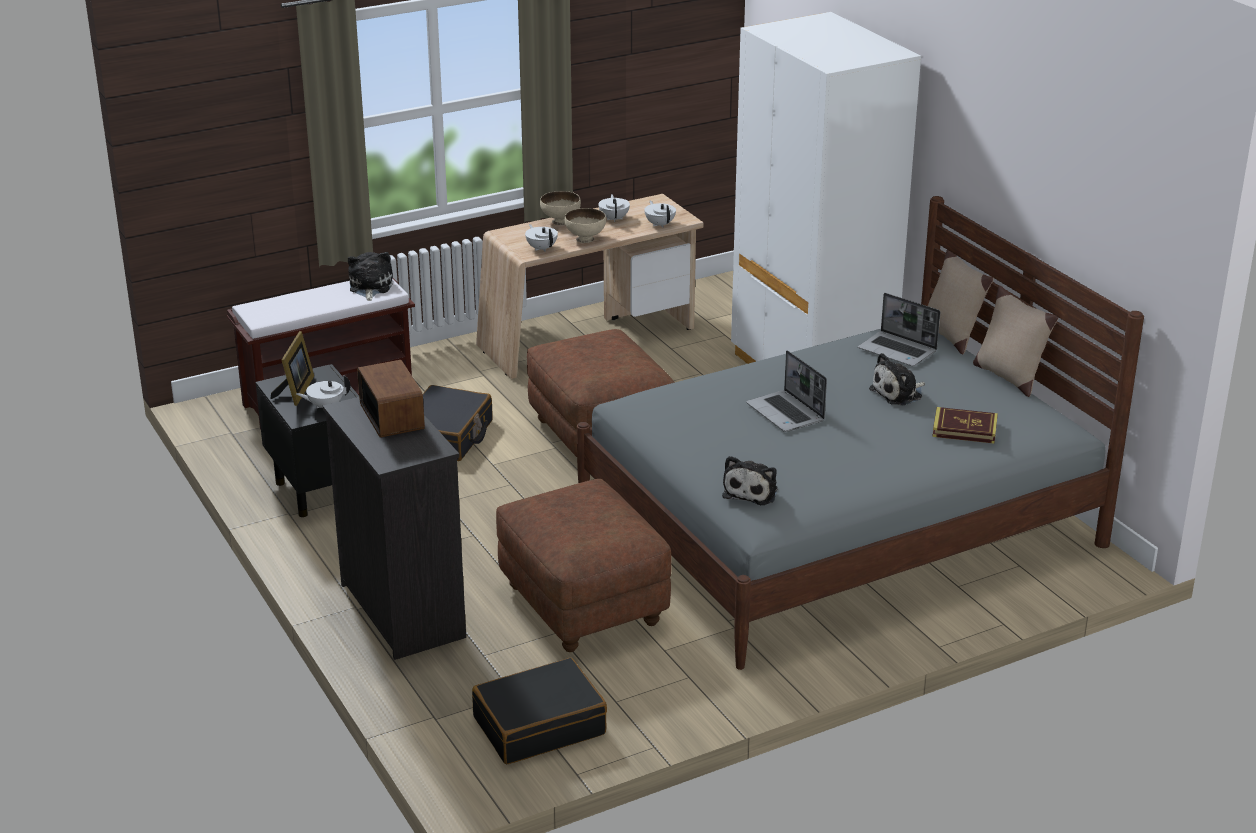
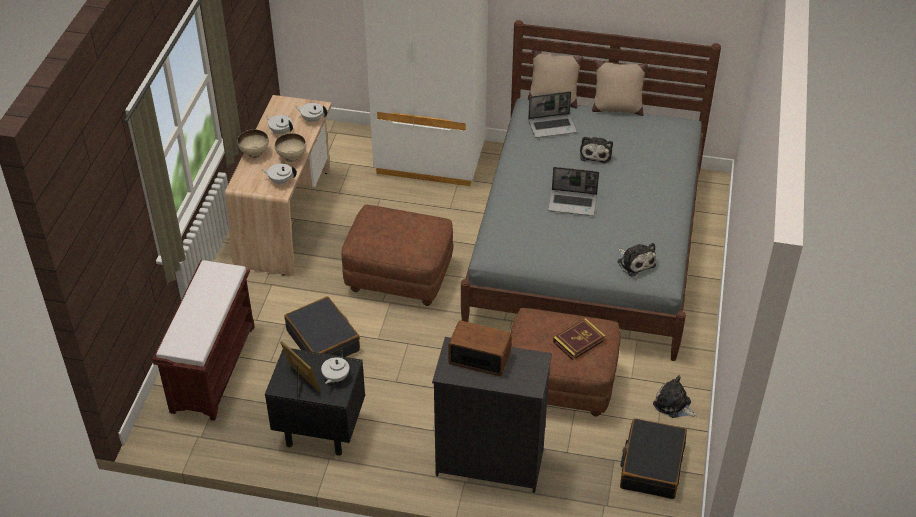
camera: 50 degrees left, 15 degrees up
plush toy [348,252,393,301] -> plush toy moved to [653,375,697,418]
book [932,407,998,443] -> book moved to [553,318,606,360]

